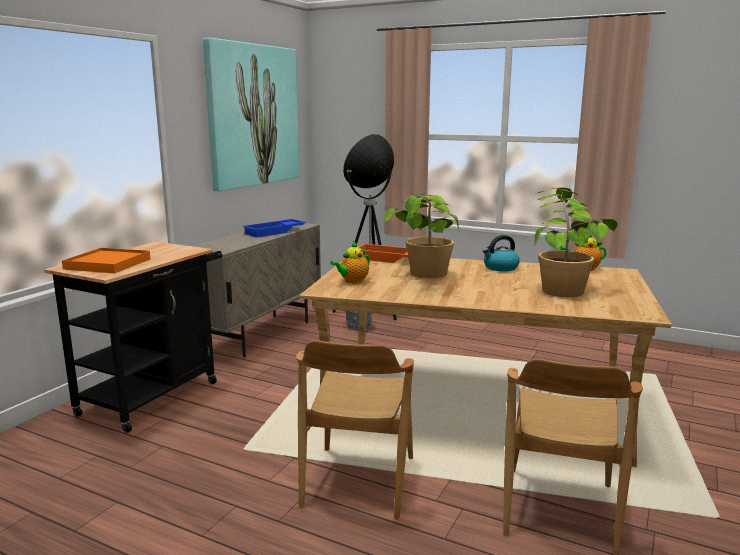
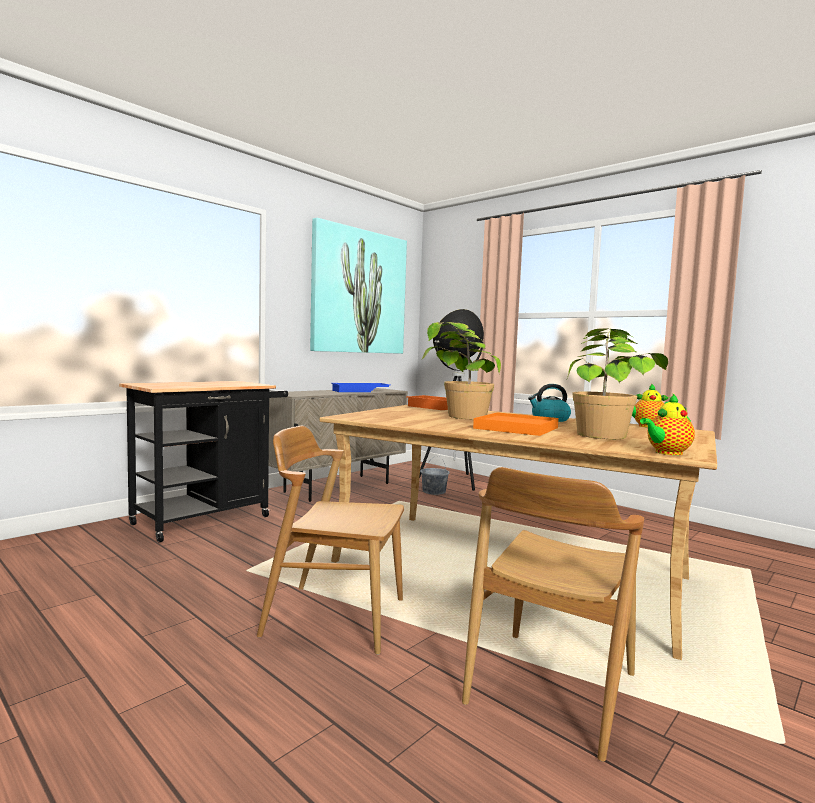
camera: 15 degrees right, 10 degrees down
orange tray [62,248,150,273] -> orange tray moved to [473,412,559,436]
brown chair [296,340,414,520] -> brown chair turned 75 degrees clockwise [257,426,404,655]
teapot [330,241,370,283] -> teapot moved to [640,394,695,455]

